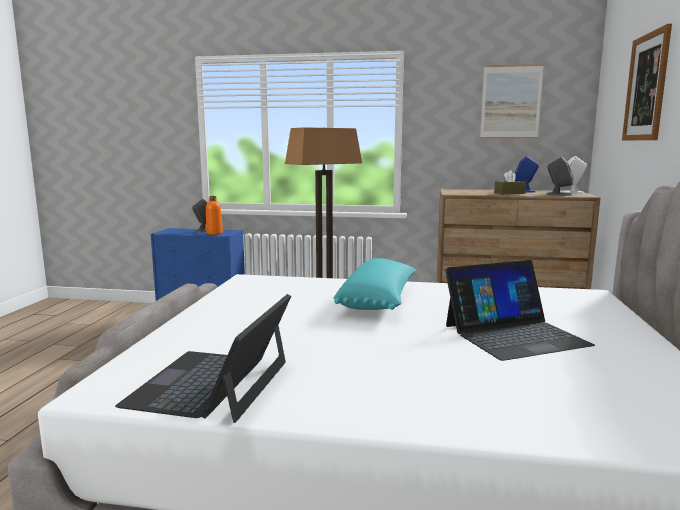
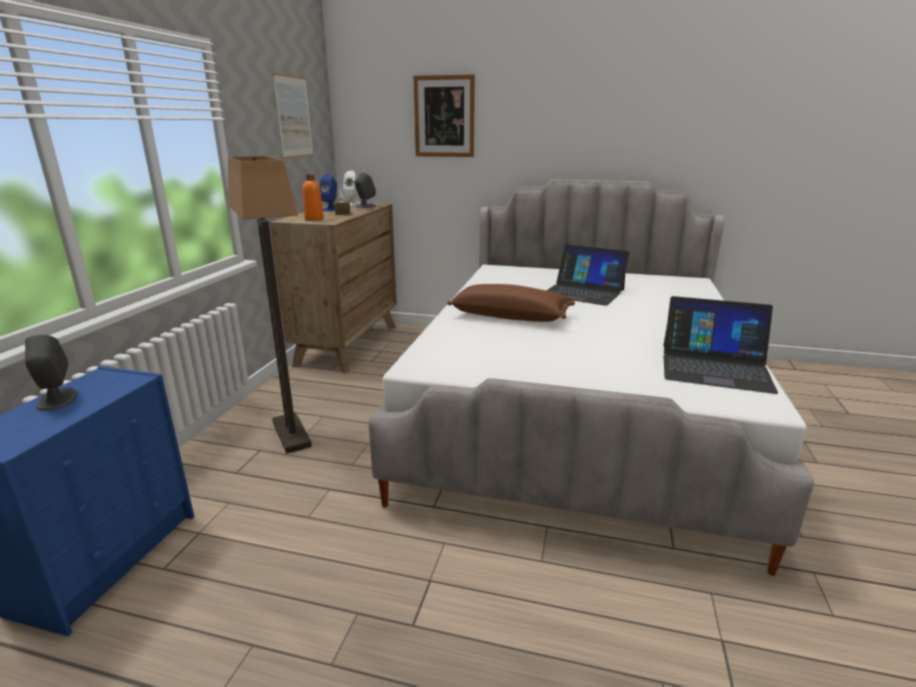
camera: 85 degrees left, 10 degrees up
orange bottle [206,196,223,235] -> orange bottle moved to [303,174,324,221]
turquoise pillow [334,258,417,310] -> brown pillow [447,284,575,322]
laptop [445,260,595,361] -> laptop turned 135 degrees clockwise [546,244,629,306]

